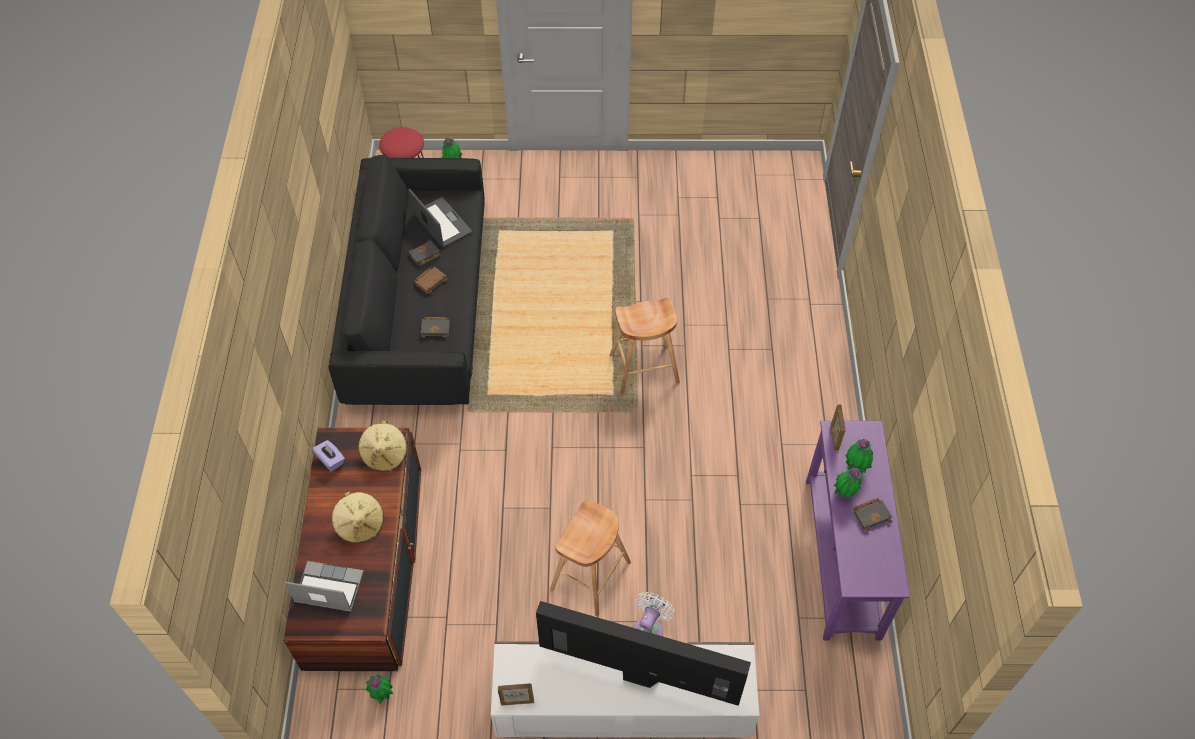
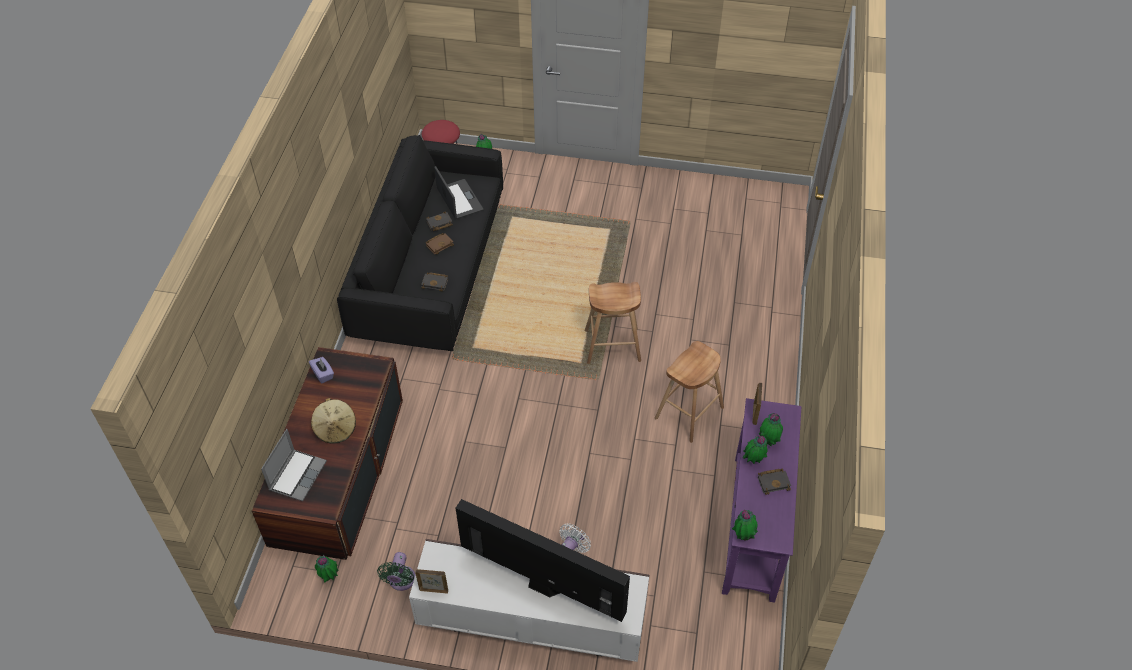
camera: 10 degrees right, 5 degrees down
laptop [285,561,364,612] -> laptop turned 90 degrees clockwise [261,429,327,501]
beige hat [358,420,407,472] -> none
brown stool [550,500,631,616] -> brown stool moved to [655,341,724,443]
none -> green fan [377,552,415,591]
none -> potted plant [732,510,758,541]

